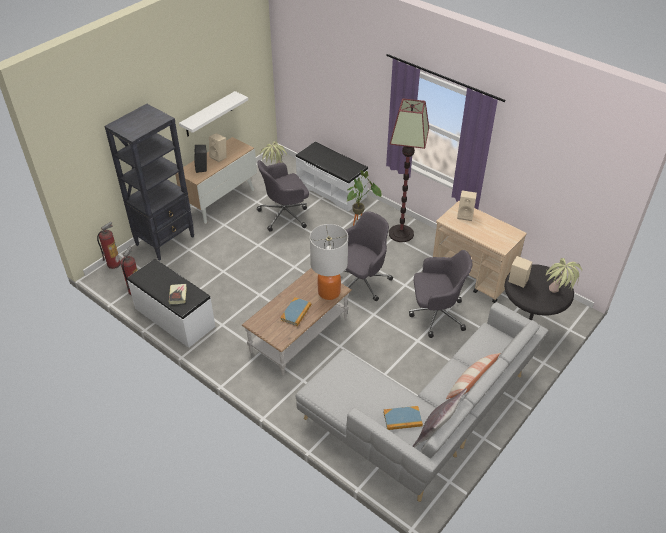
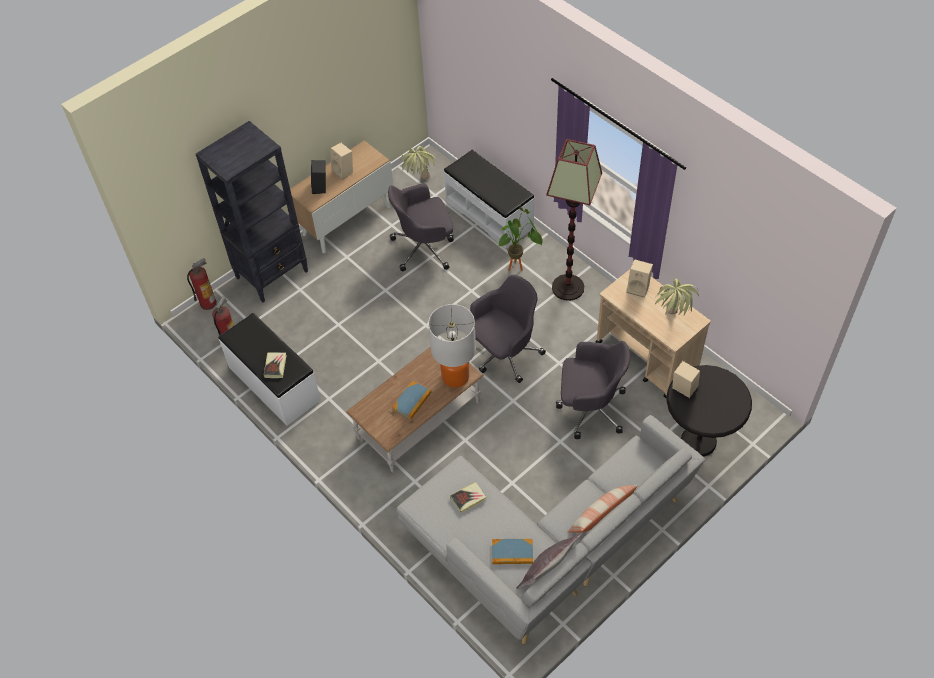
camera: 10 degrees right, 10 degrees up
white shelf [179,91,248,137] -> none
potted plant [546,258,582,293] -> potted plant moved to [655,279,699,315]
none -> book [450,482,486,513]

